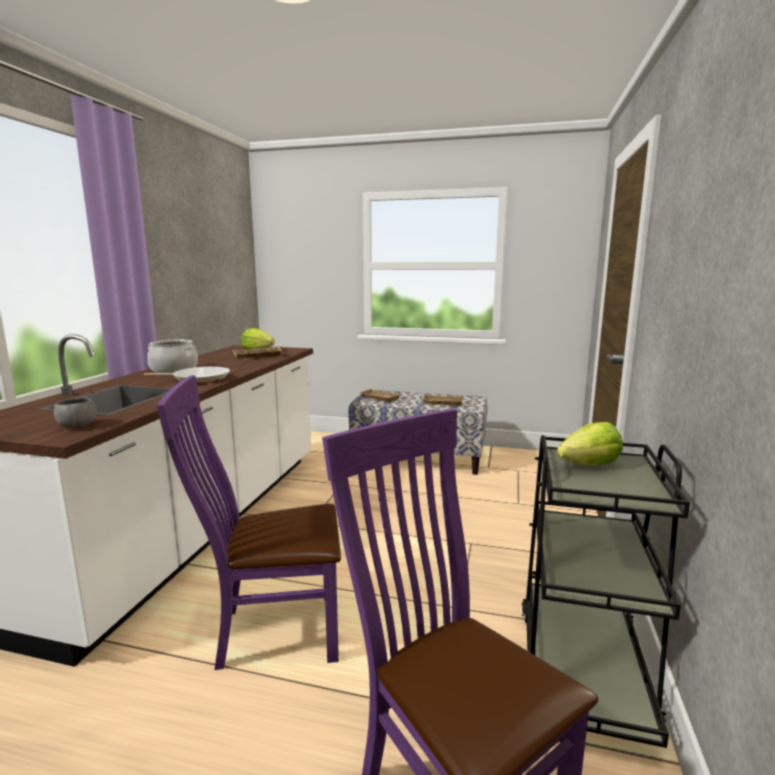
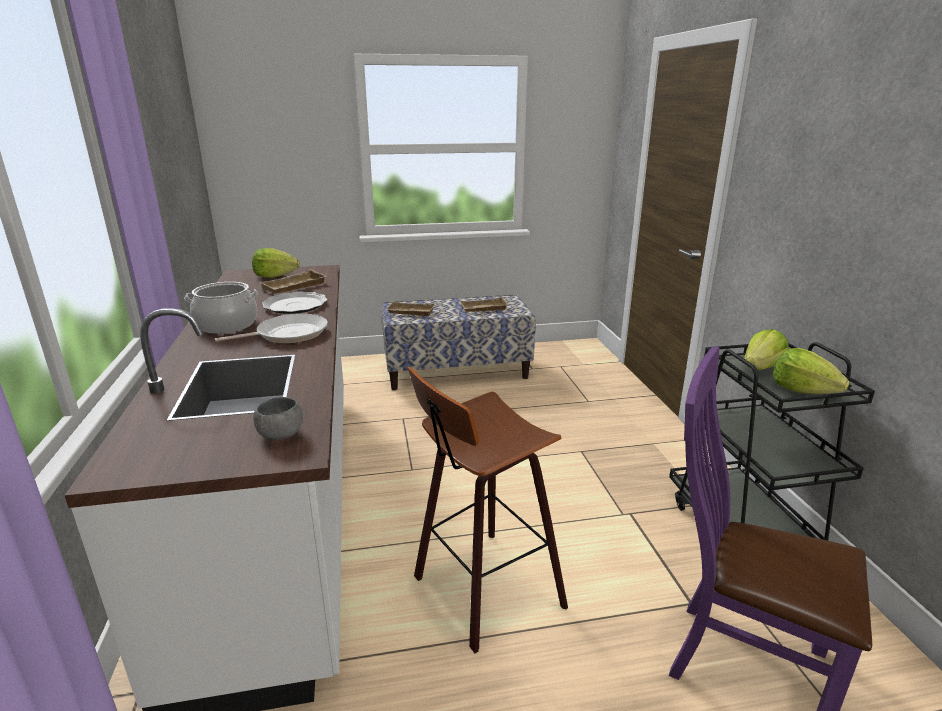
camera: 25 degrees left, 10 degrees up
purple chair [157,375,341,670] -> stool [408,367,568,653]
none -> plate [262,292,328,314]
none -> lettuce [773,348,849,394]

